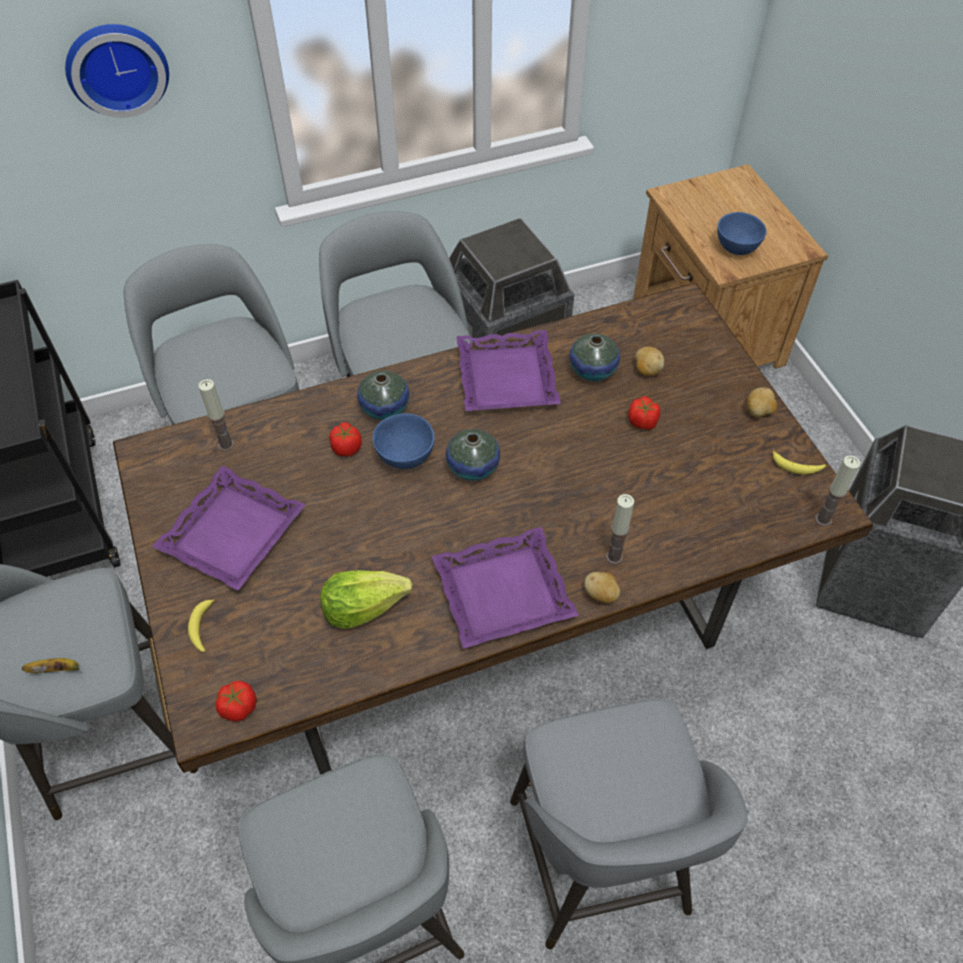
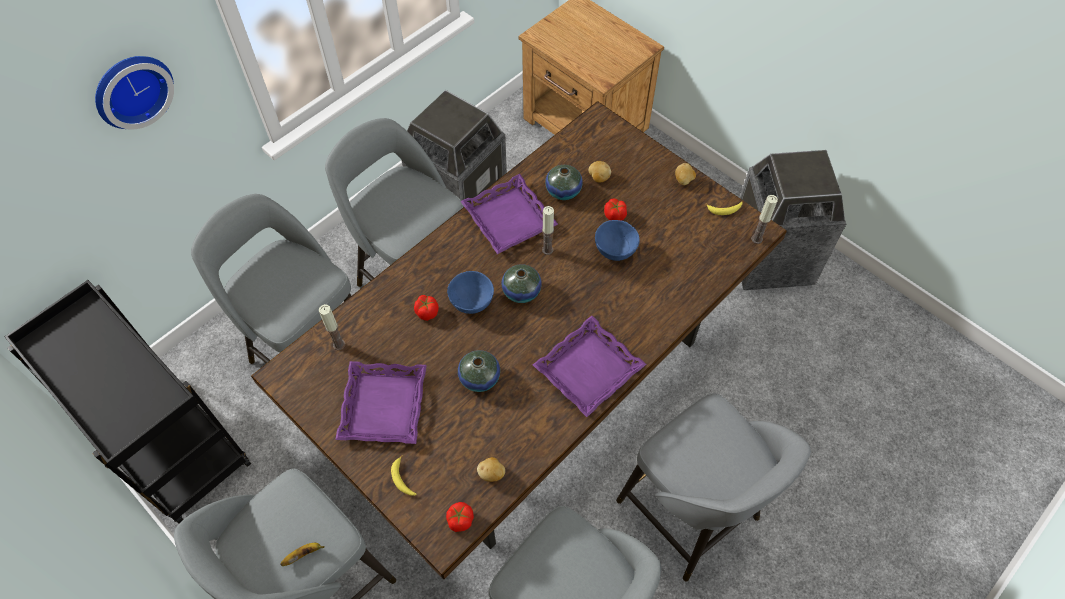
camera: 25 degrees left, 5 degrees up
lettuce [320,570,413,629] -> none
vase [357,371,410,420] -> vase moved to [458,350,500,392]
potato [584,572,620,603] -> potato moved to [477,457,505,482]
candle [606,494,634,564] -> candle moved to [542,206,554,255]
blue bowl [717,212,767,255] -> blue bowl moved to [595,220,640,261]

